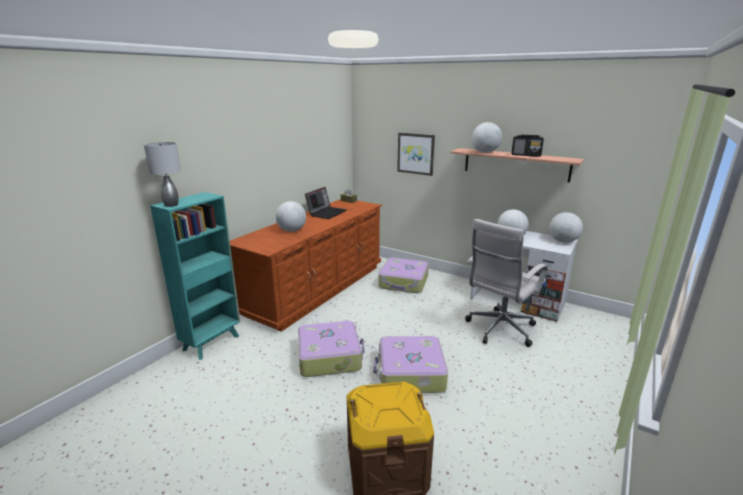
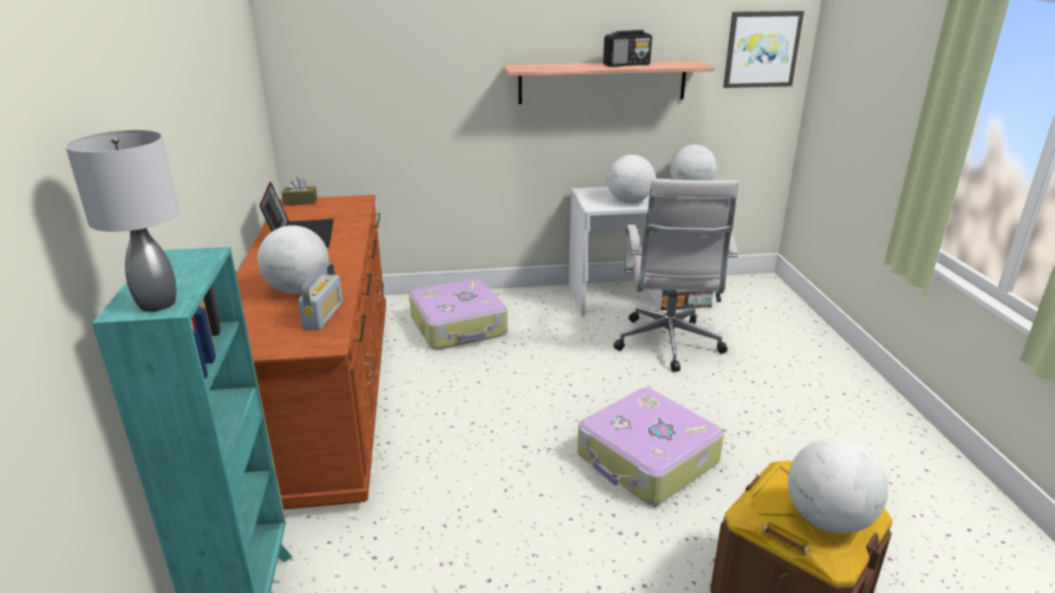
camera: 40 degrees left, 5 degrees up
suitcase [298,321,364,377] -> none
picture [397,133,435,176] -> picture moved to [723,11,804,88]
globe [472,122,502,153] -> globe moved to [788,438,888,534]
none -> radio [298,263,343,330]

